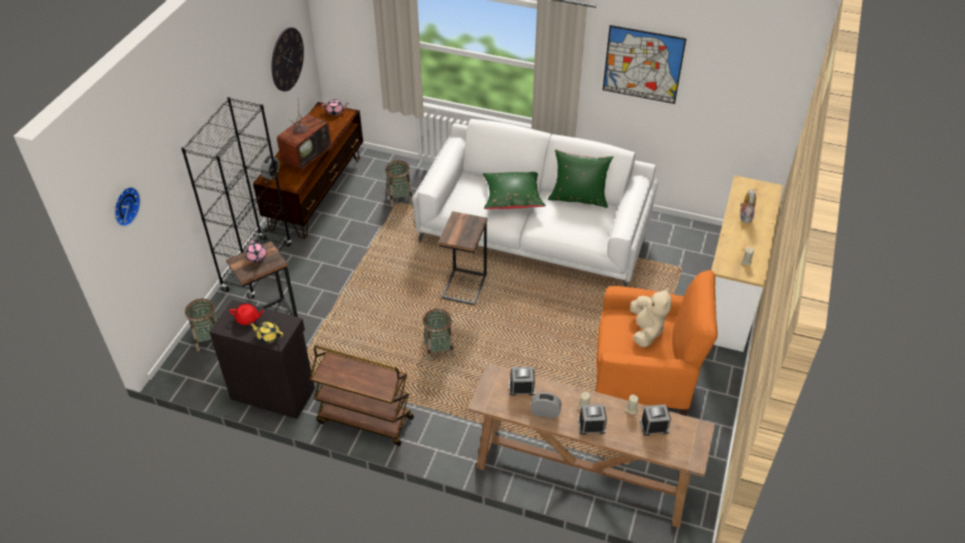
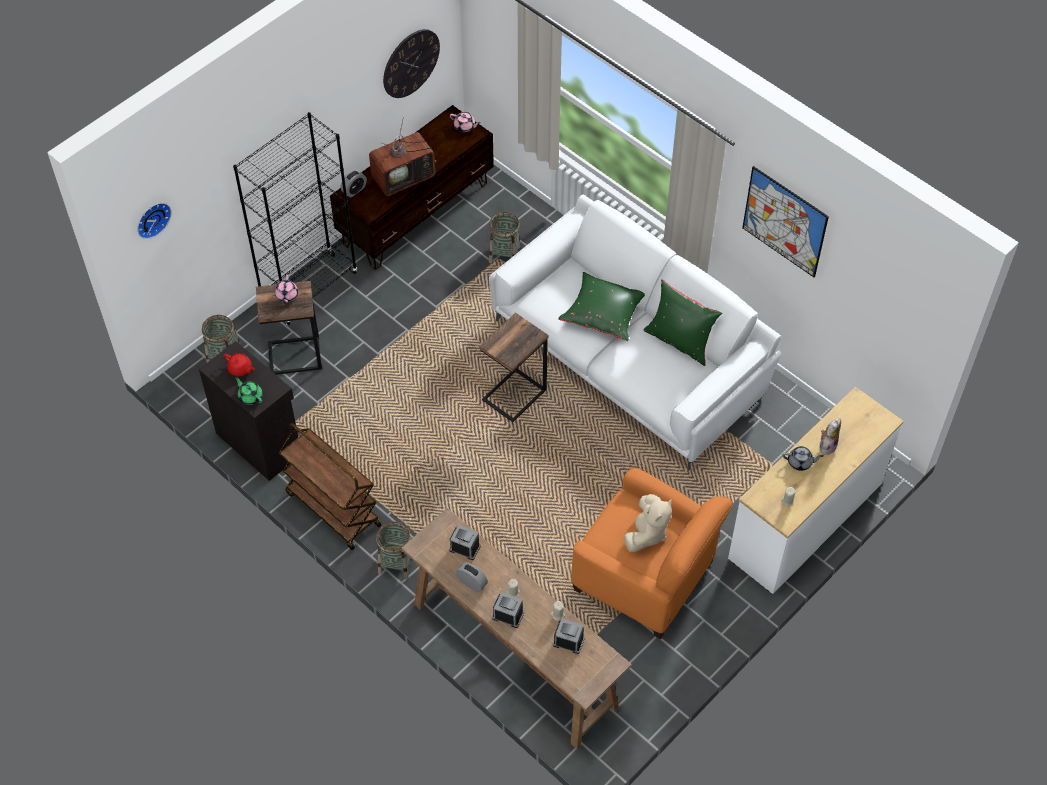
camera: 25 degrees right, 10 degrees up
yellow teapot [249,321,283,343] -> green teapot [235,376,263,405]
basket [423,309,454,361] -> basket moved to [376,522,412,579]
none -> grey teapot [782,446,823,471]

